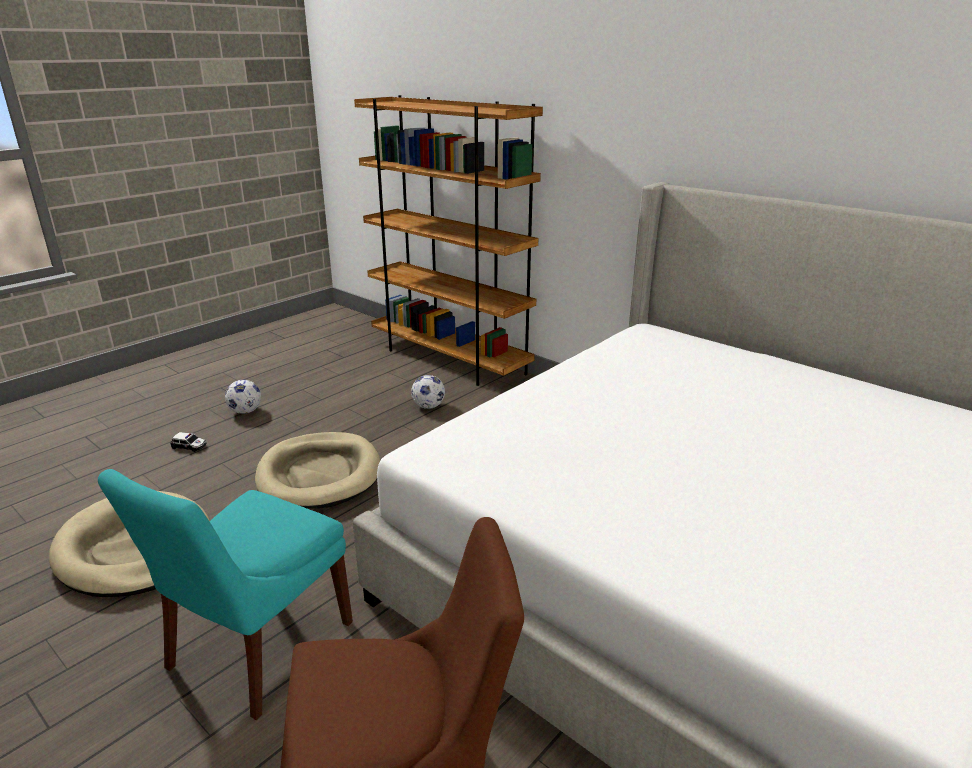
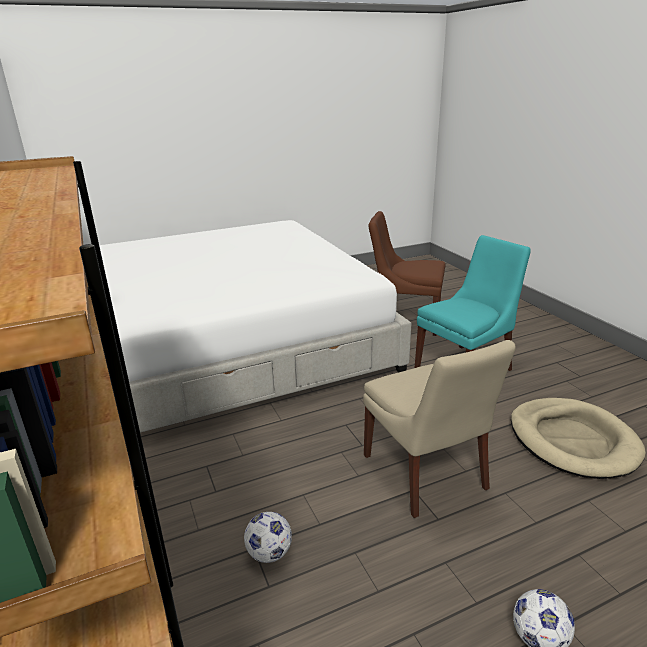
camera: 155 degrees left, 0 degrees up
toy car [170,432,206,452] -> none
beige dog bed [255,432,380,509] -> beige chair [363,340,516,518]

